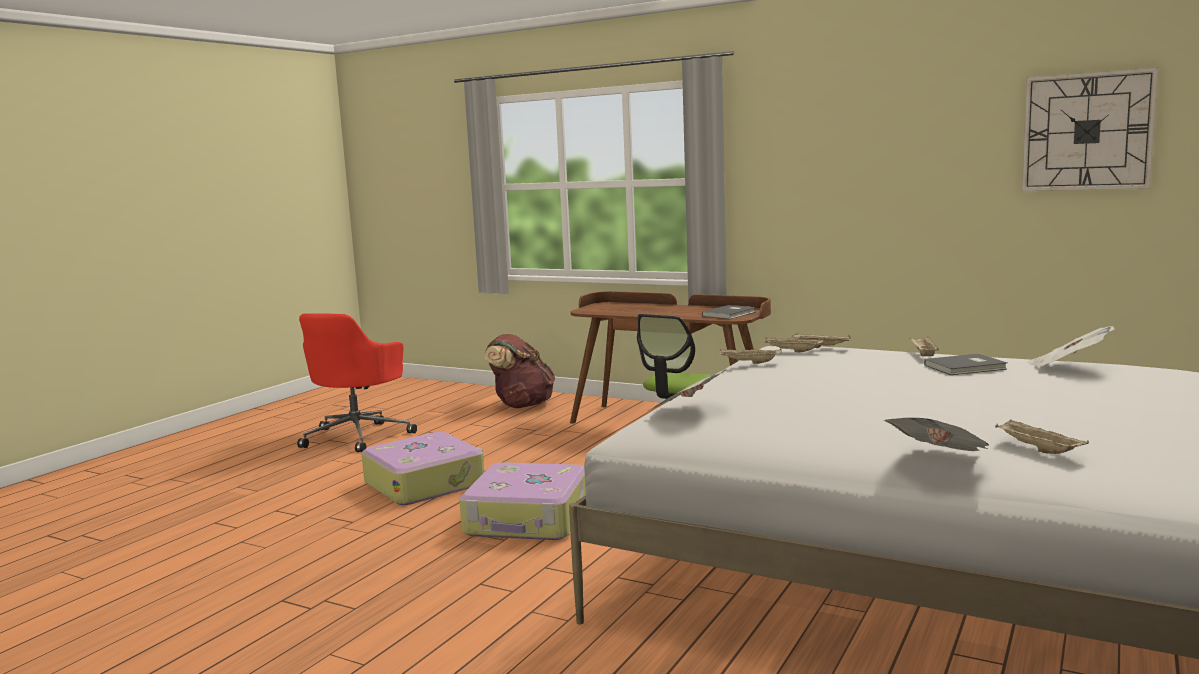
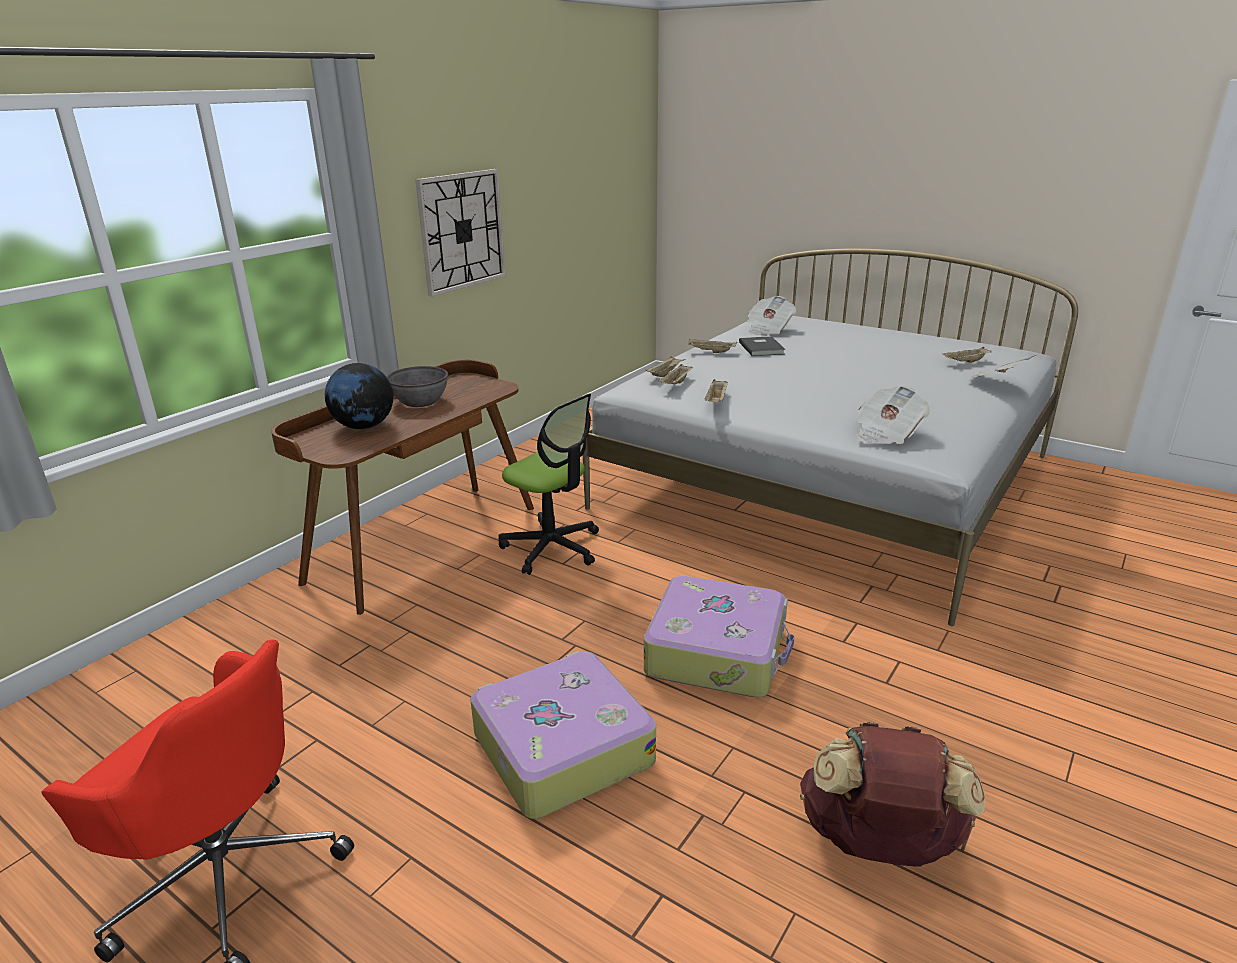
camera: 85 degrees left, 15 degrees up
brown backpack [485,334,555,408] -> brown backpack moved to [800,722,985,867]
grey book [702,305,756,319] -> none
wall clock [1022,67,1158,191] -> wall clock moved to [415,169,506,297]
none -> globe [325,363,393,429]
none -> grey bowl [387,366,448,407]

